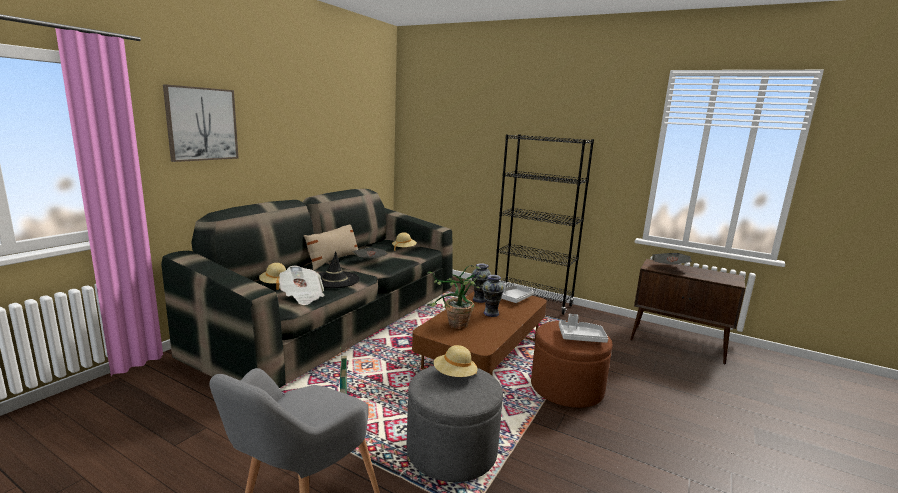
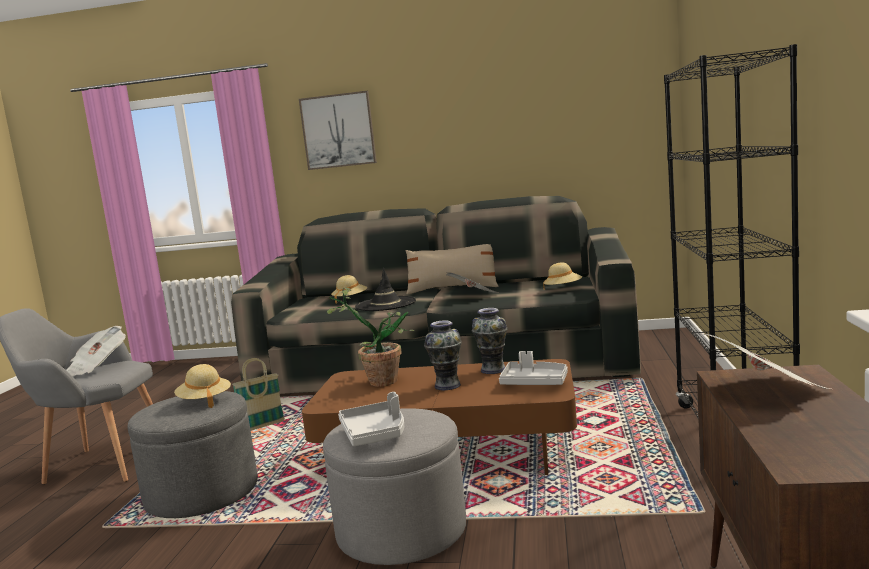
camera: 70 degrees right, 5 degrees down
newspaper [279,266,325,305] -> newspaper moved to [66,326,126,376]
brown ottoman [531,321,613,408] -> grey ottoman [323,408,466,565]

